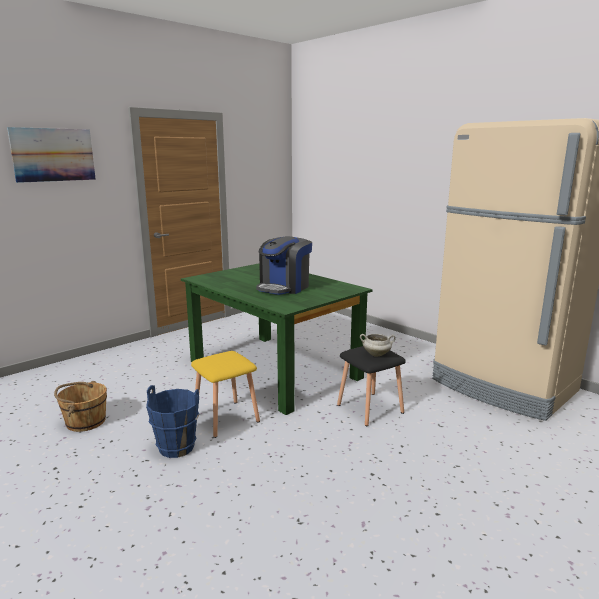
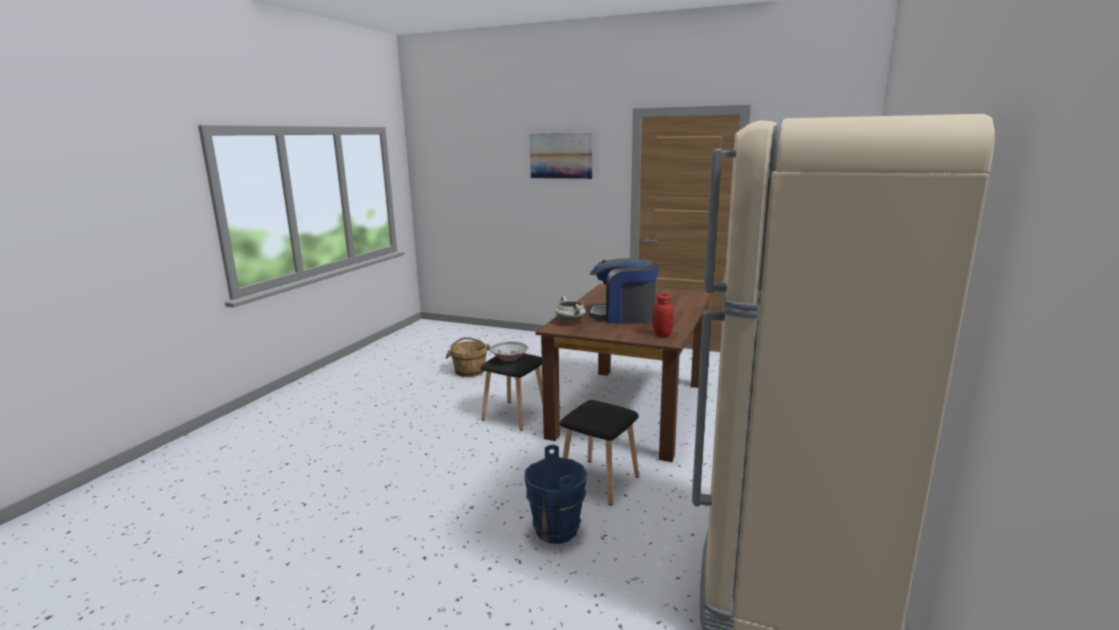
camera: 65 degrees right, 0 degrees up
blue bucket [146,385,199,458] -> blue bucket moved to [524,445,587,544]
green dining table [181,264,372,415] -> brown dining table [535,284,712,462]
yellow stool [191,351,260,438] -> black stool [481,353,543,431]
white cooking pot [360,334,396,357] -> white cooking pot moved to [555,296,586,324]
none -> bowl [490,341,529,361]
none -> red jar [652,294,673,337]

